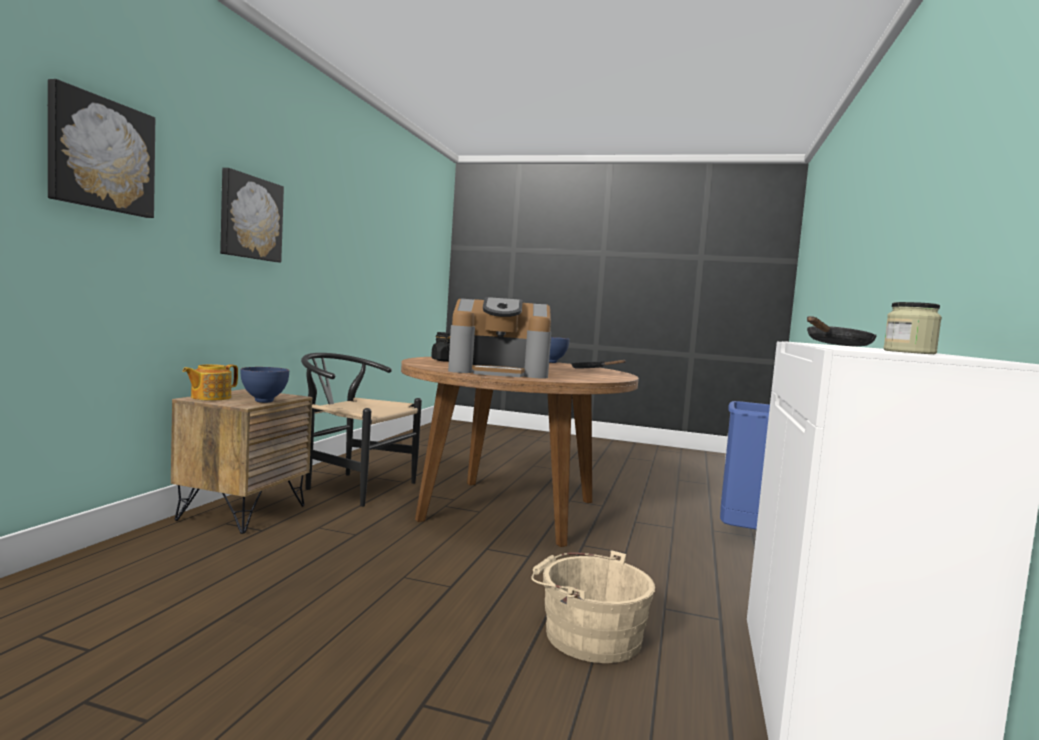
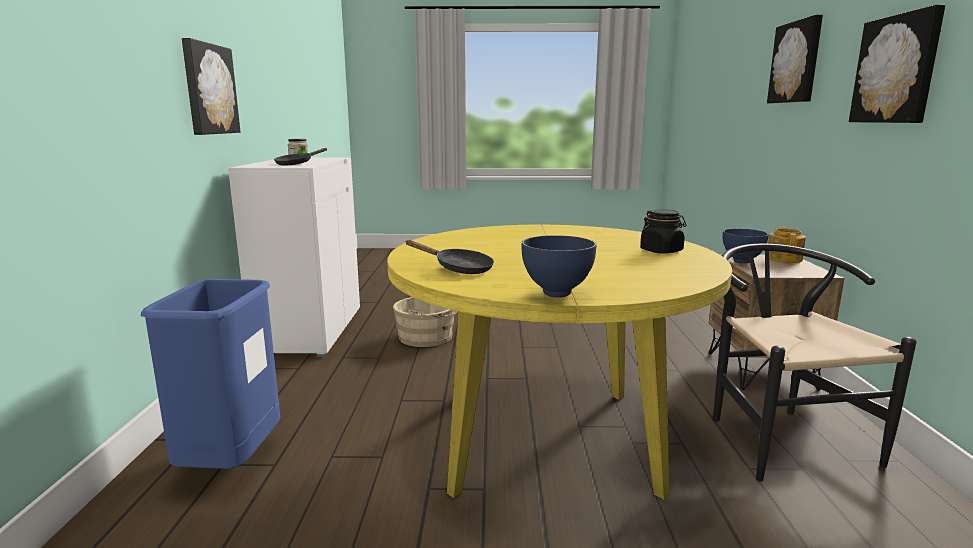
camera: 165 degrees right, 10 degrees up
black chair [301,353,422,507] -> black chair turned 105 degrees counterclockwise [713,244,917,481]
brown dining table [401,357,639,547] -> yellow dining table [387,225,732,500]
coffee machine [448,297,551,378] -> none
none -> picture [182,38,240,135]

